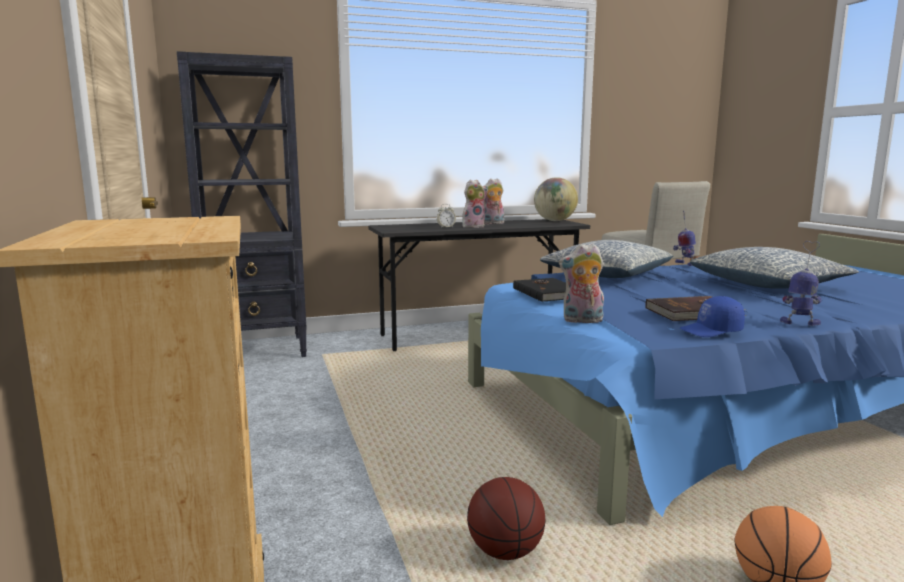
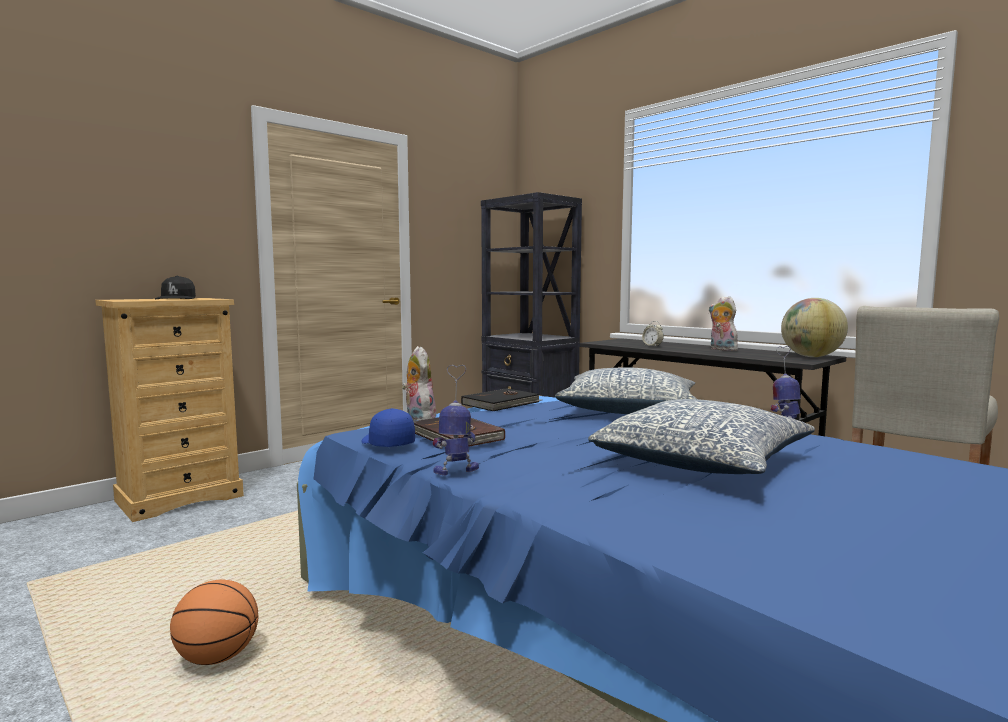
camera: 65 degrees right, 5 degrees down
plush toy [462,179,488,228] -> none
basketball [467,477,546,560] -> none
toy robot [780,241,822,326] -> toy robot turned 105 degrees counterclockwise [433,365,479,476]
none -> black cap [155,276,196,299]

